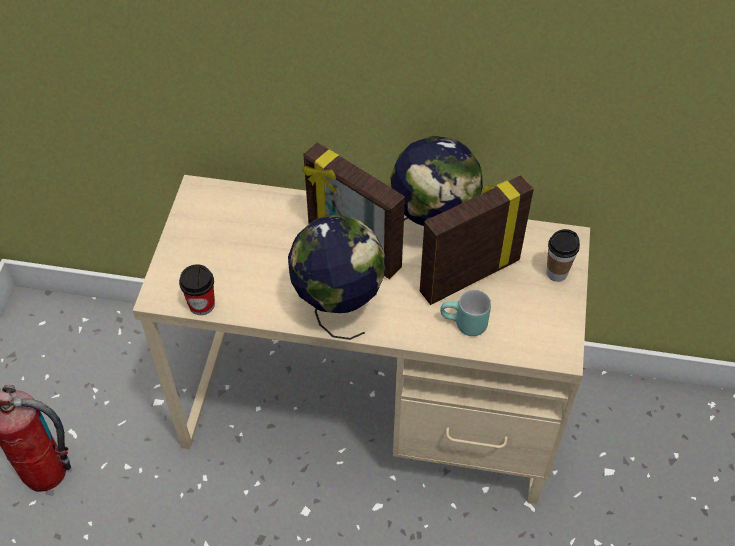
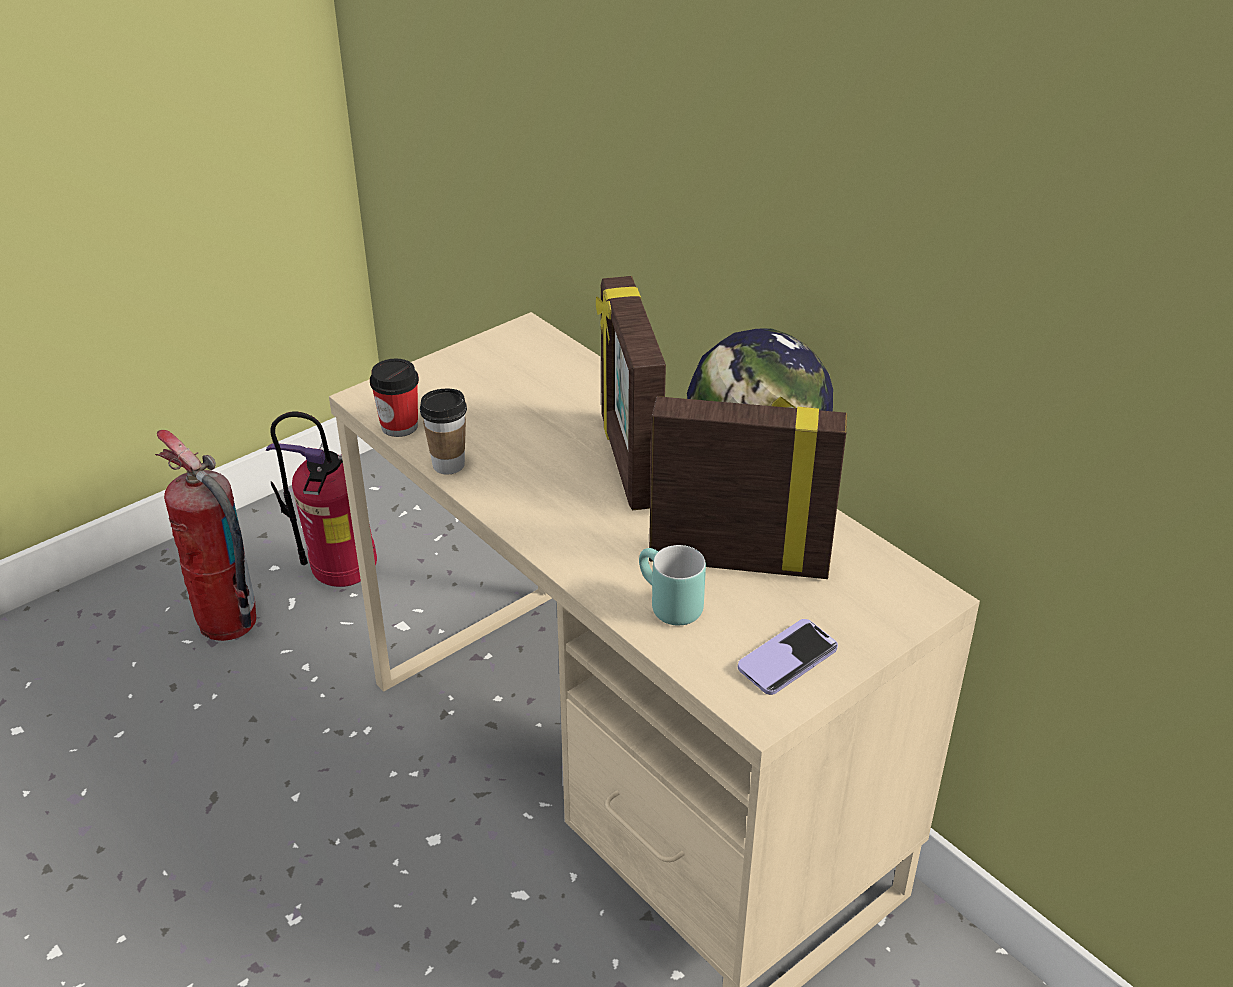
camera: 40 degrees right, 15 degrees down
globe [288,215,386,340] -> none
cup [546,229,580,282] -> cup moved to [420,389,467,474]
none -> fire extinguisher [266,411,377,587]
none -> phone [738,619,838,695]

